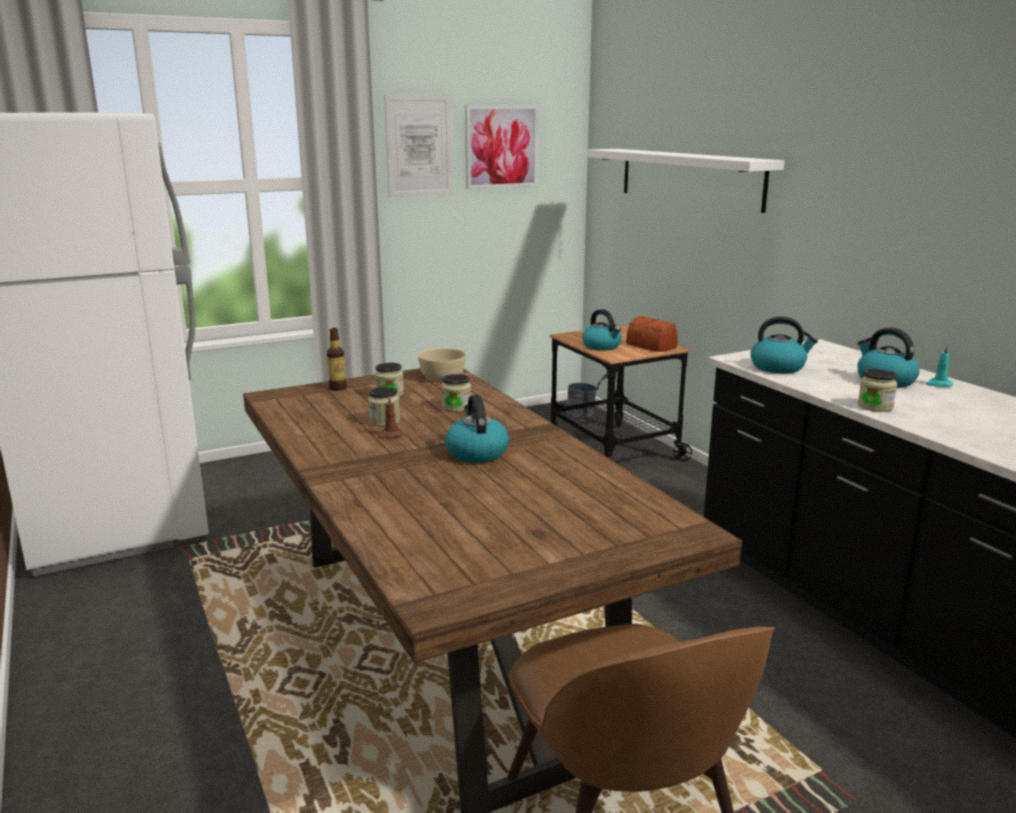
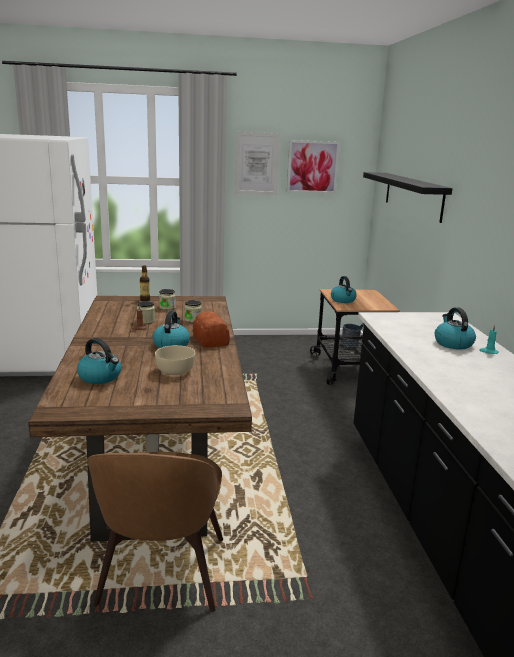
camera: 20 degrees right, 0 degrees up
beige bowl [418,348,466,381] -> beige bowl moved to [155,345,195,375]
white shelf [588,149,785,213] -> black shelf [363,172,453,223]
bread [626,316,678,352] -> bread moved to [193,311,230,347]
kettle [751,316,818,373] -> kettle moved to [77,338,121,384]
jar [858,369,897,412] -> none

